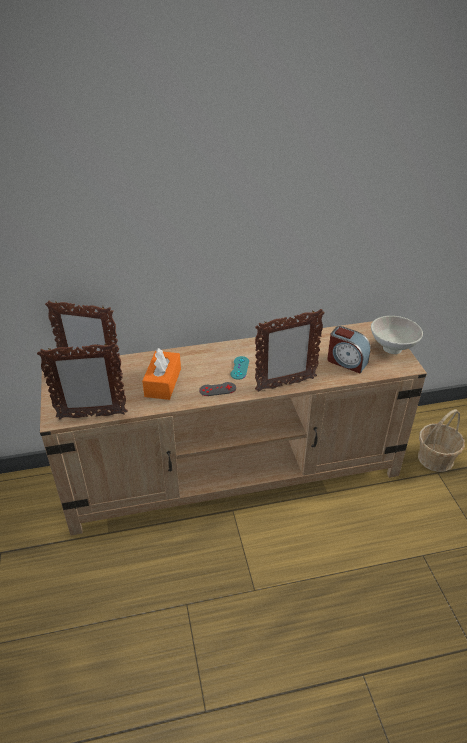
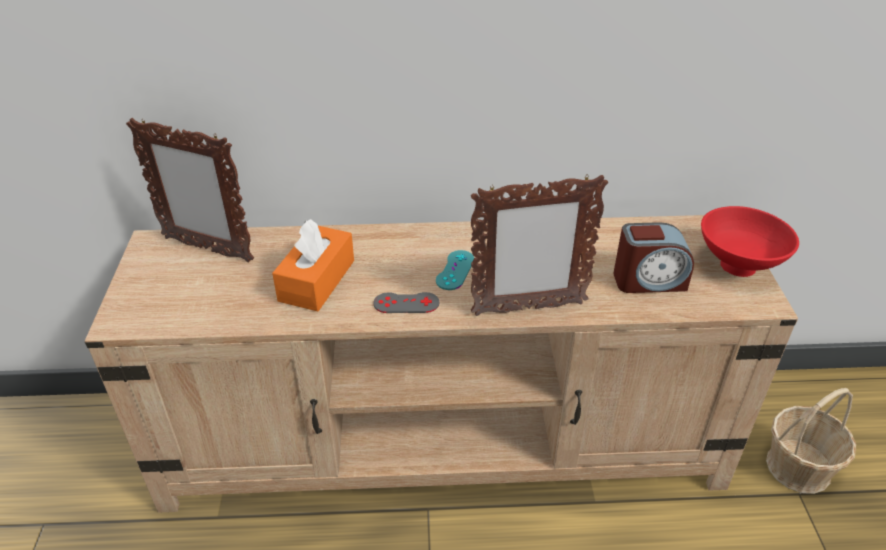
camera: 10 degrees right, 0 degrees up
picture frame [37,342,128,419] -> none
alarm clock [327,326,371,374] -> alarm clock turned 45 degrees counterclockwise [613,222,694,293]
white bowl [371,316,423,354] -> red bowl [701,206,799,277]

